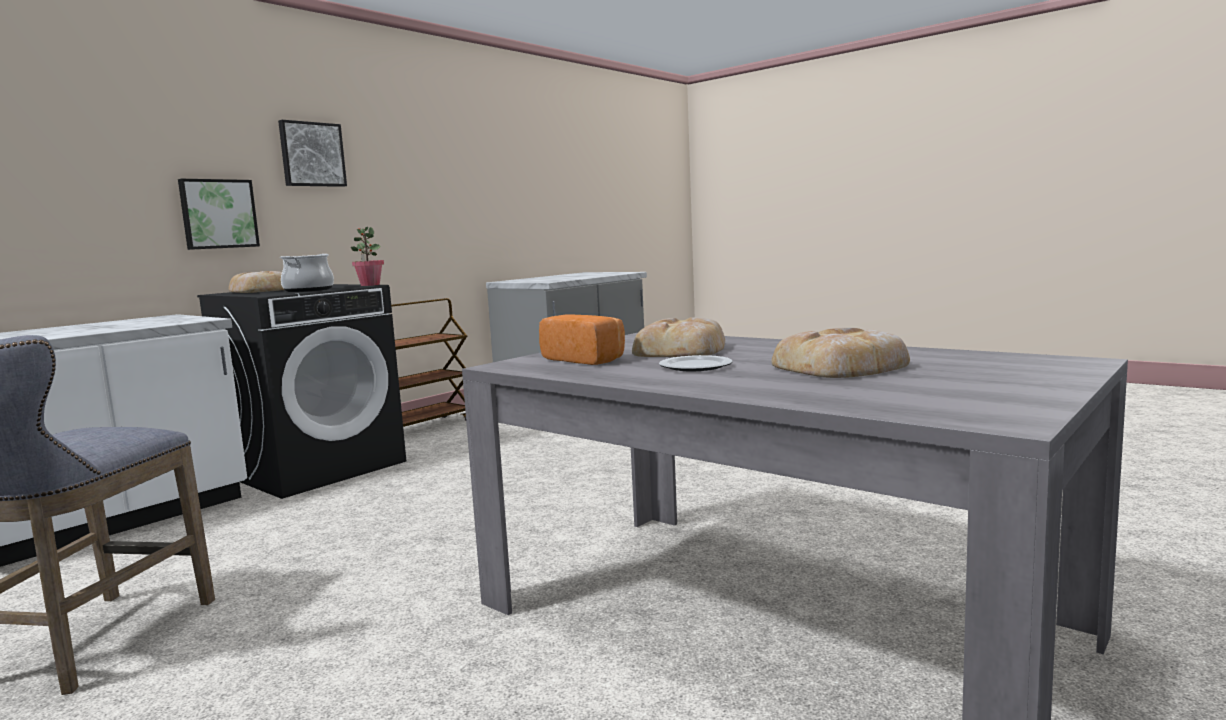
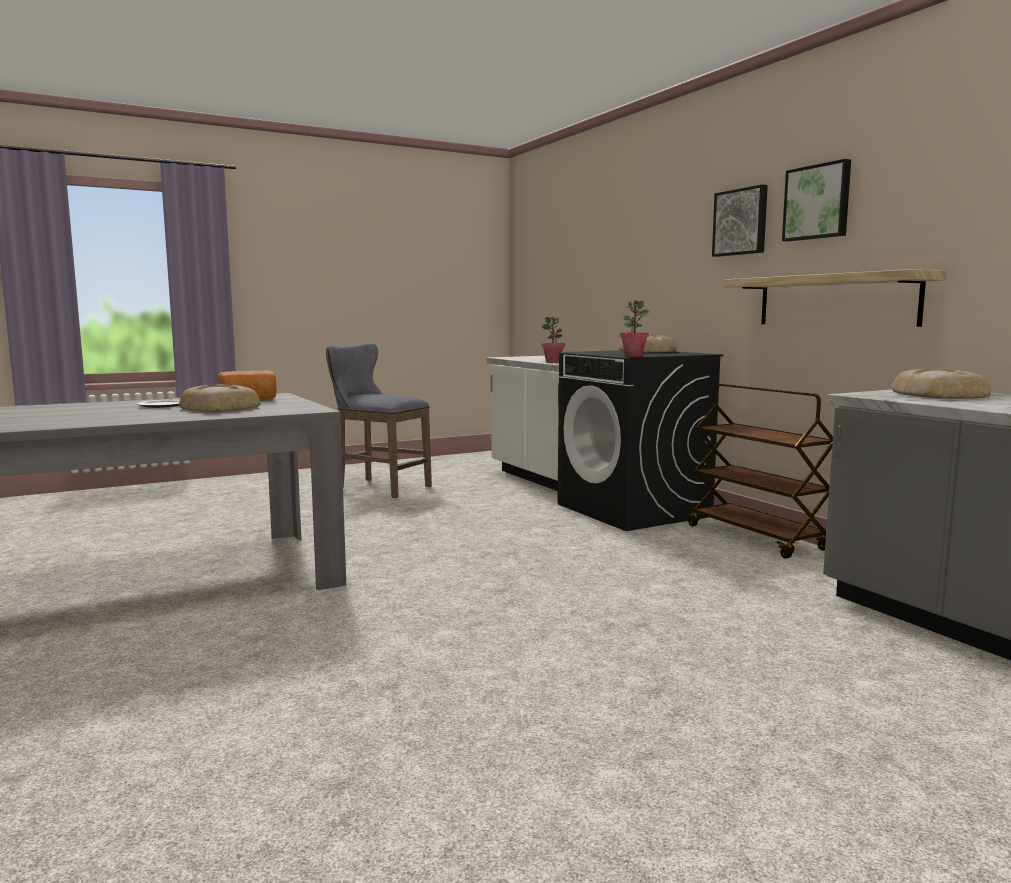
camera: 110 degrees right, 0 degrees up
picture [178,179,260,250] -> picture moved to [782,159,851,242]
cooking pot [280,254,334,292] -> none
bread [772,327,910,378] -> bread moved to [892,369,991,399]
none -> potted plant [541,316,565,363]
none -> shelf [724,269,947,327]

